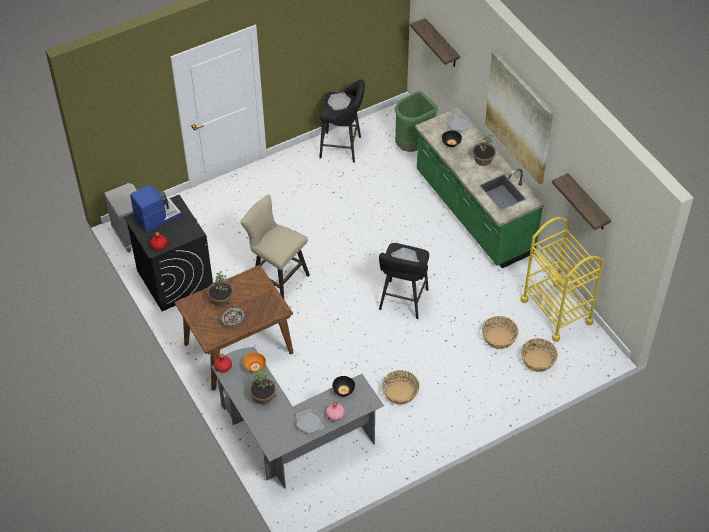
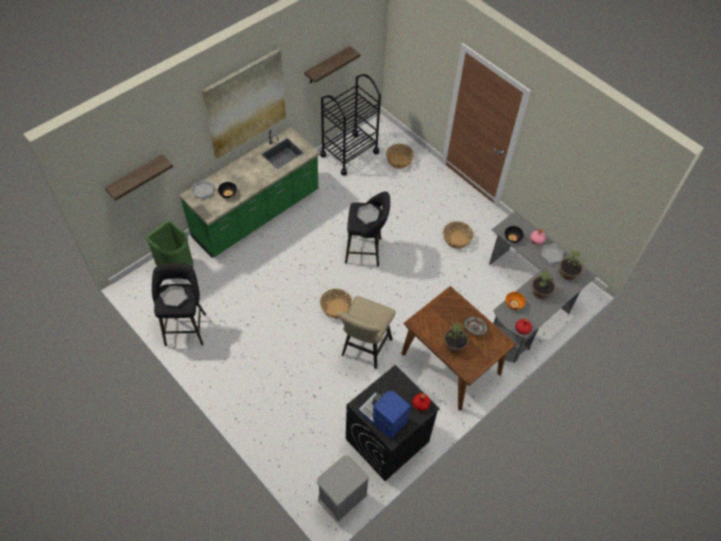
camera: 105 degrees left, 5 degrees up
potted plant [472,134,496,166] -> potted plant moved to [558,250,586,280]
basket [482,316,518,349] -> basket moved to [320,289,352,318]
yellow cart [520,217,604,342] -> black cart [320,74,381,176]

